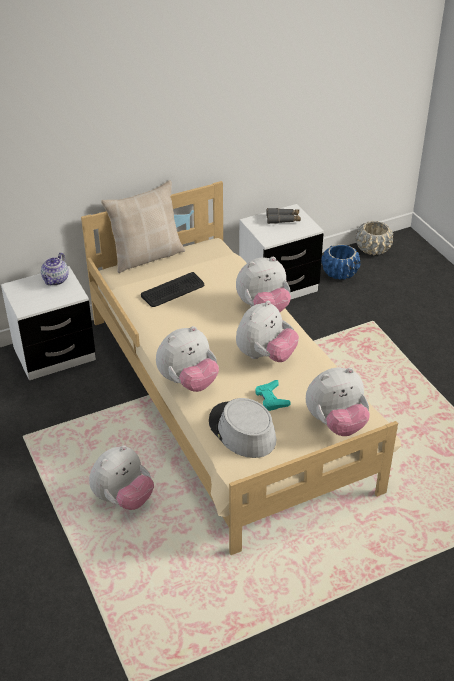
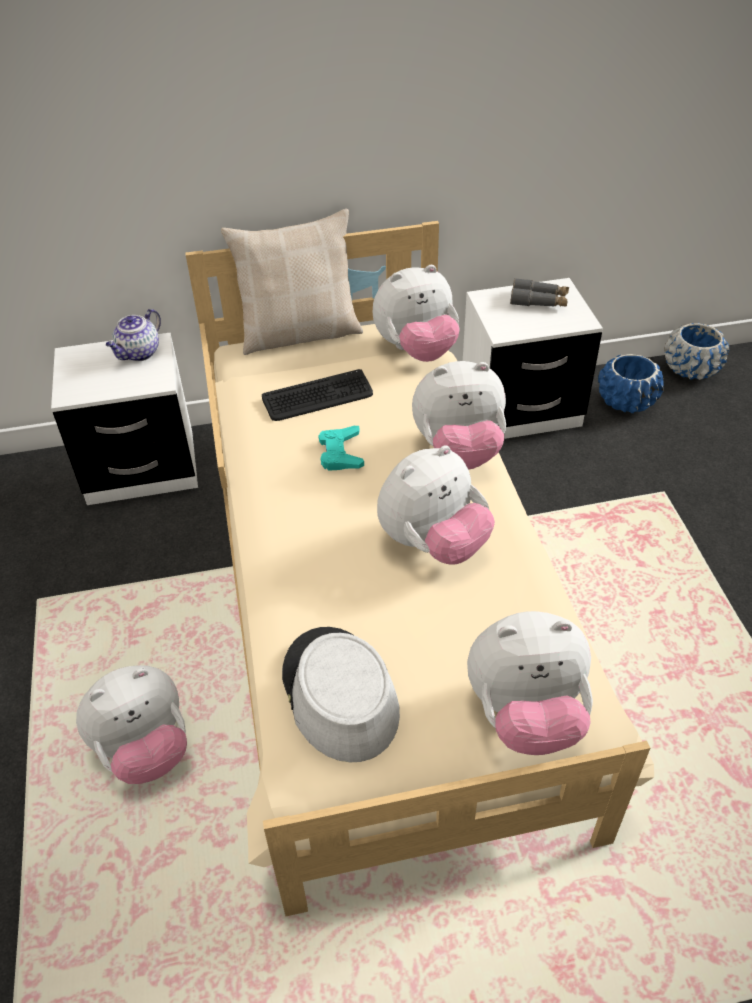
camera: 15 degrees right, 5 degrees up
plush toy [156,326,219,392] -> plush toy moved to [372,265,460,362]
turquoise game controller [255,380,291,411] -> turquoise game controller moved to [318,426,364,471]
beige planter [355,221,393,255] -> blue planter [664,323,730,380]

